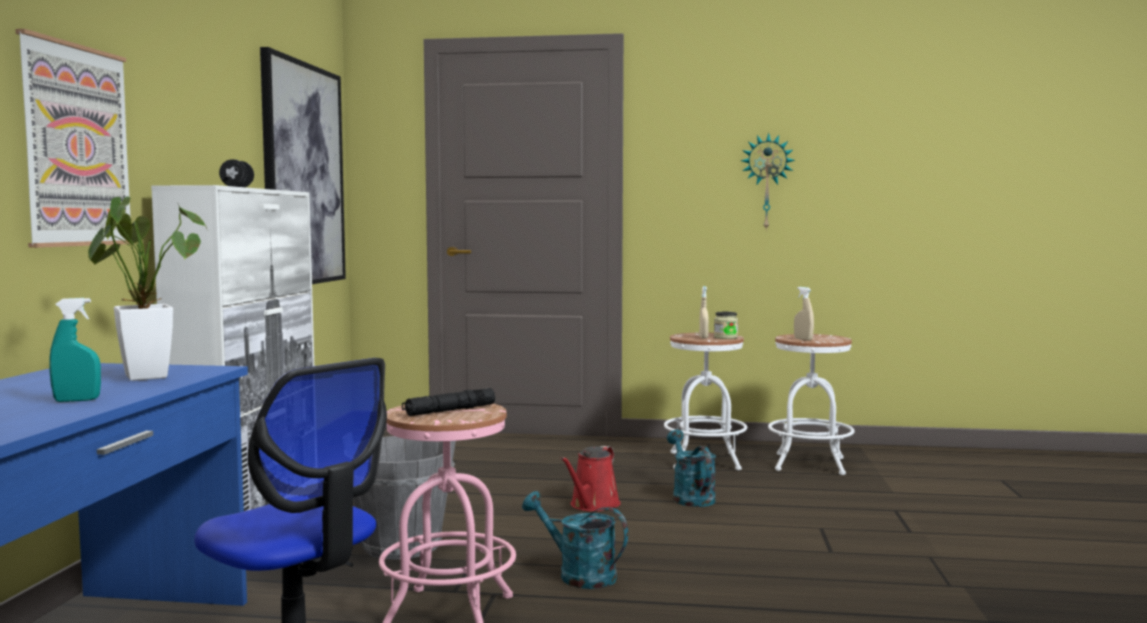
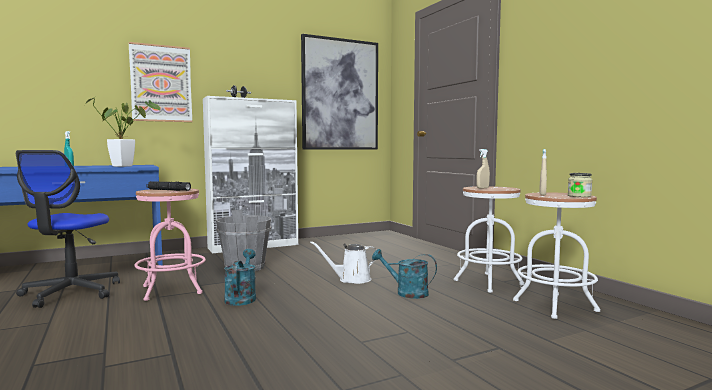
camera: 55 degrees right, 0 degrees up
red watering can [560,446,621,512] -> white watering can [310,241,377,284]
turquoise watering can [667,429,716,507] -> turquoise watering can turned 105 degrees counterclockwise [372,249,437,299]
jar [714,312,738,339] -> jar moved to [568,173,592,197]
wall clock [741,133,795,231] -> none

